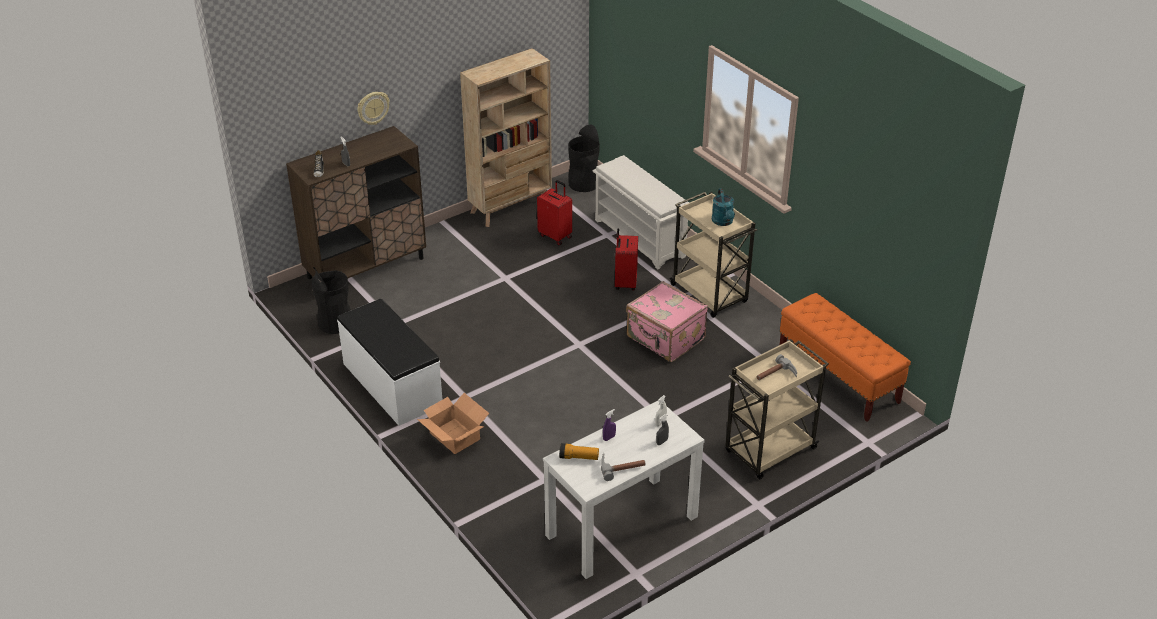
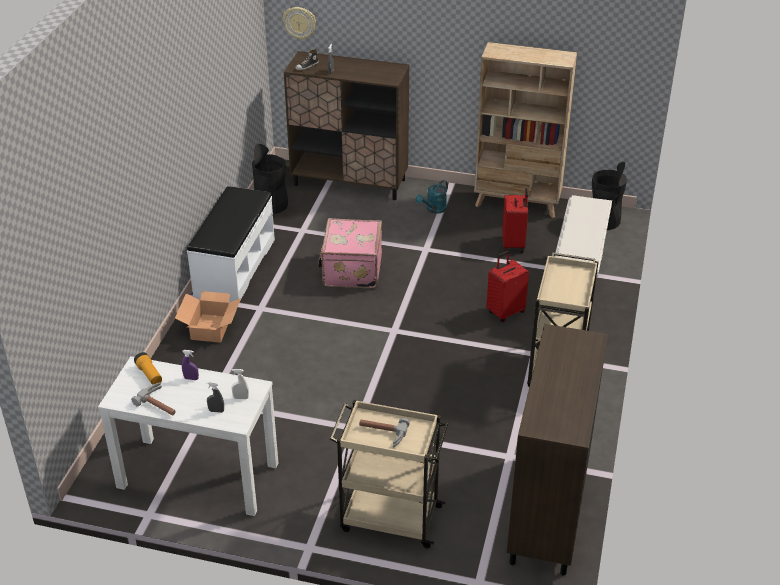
camera: 50 degrees right, 0 degrees up
wall clock [357,92,390,125] -> wall clock moved to [283,7,316,40]
pink suitcase [626,281,708,362] -> pink suitcase moved to [318,218,382,288]
turquoise watering can [712,188,735,226] -> turquoise watering can moved to [416,180,448,214]
orange bench [779,293,911,422] -> brown cabinet [507,324,608,575]

